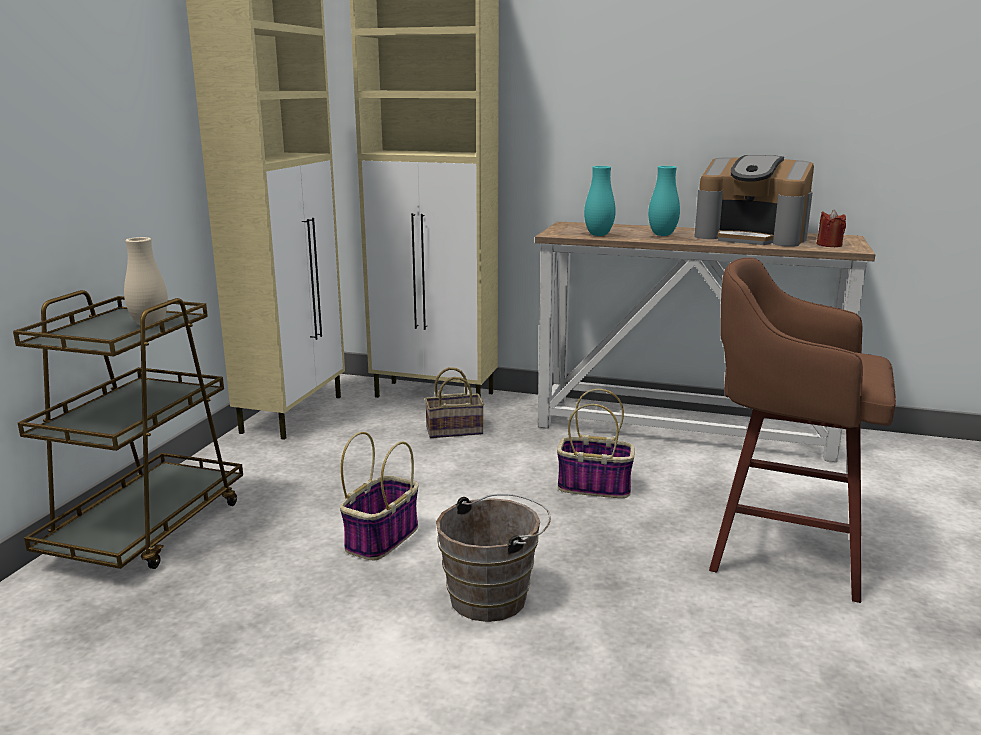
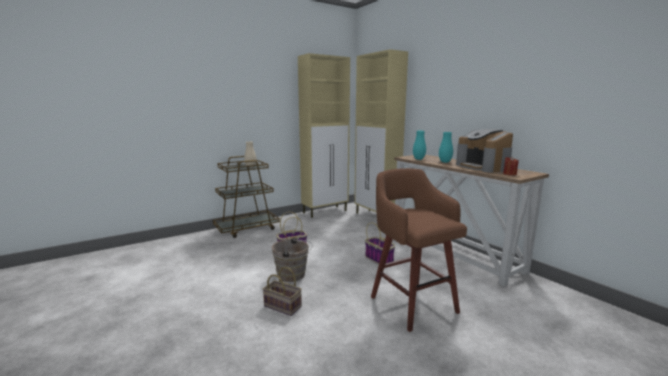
camera: 40 degrees right, 5 degrees down
basket [425,367,484,438] -> basket moved to [263,267,302,316]

